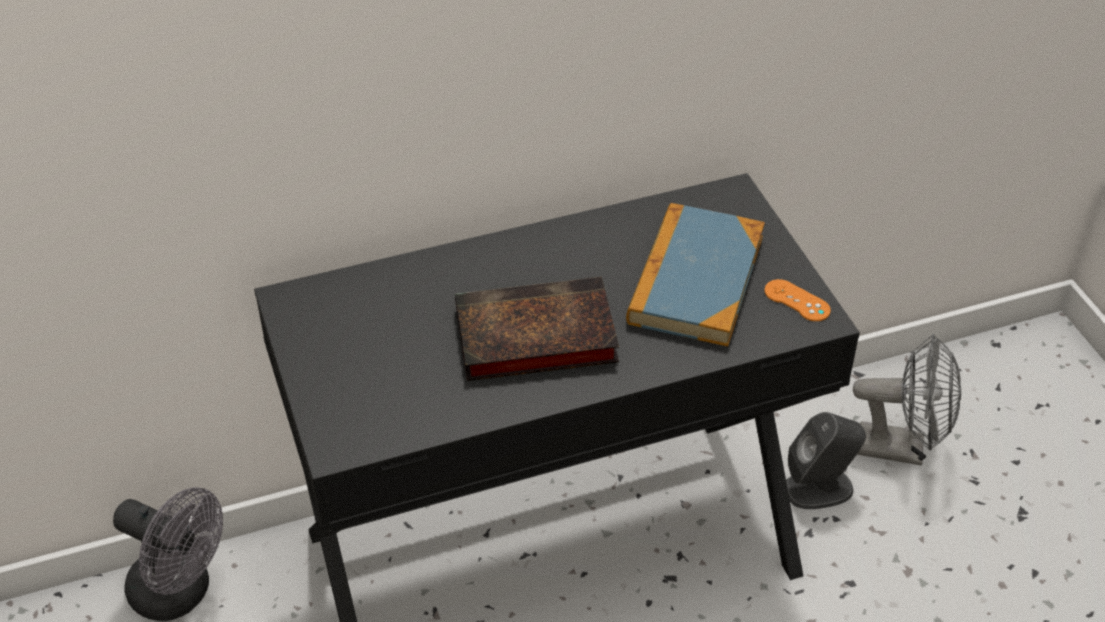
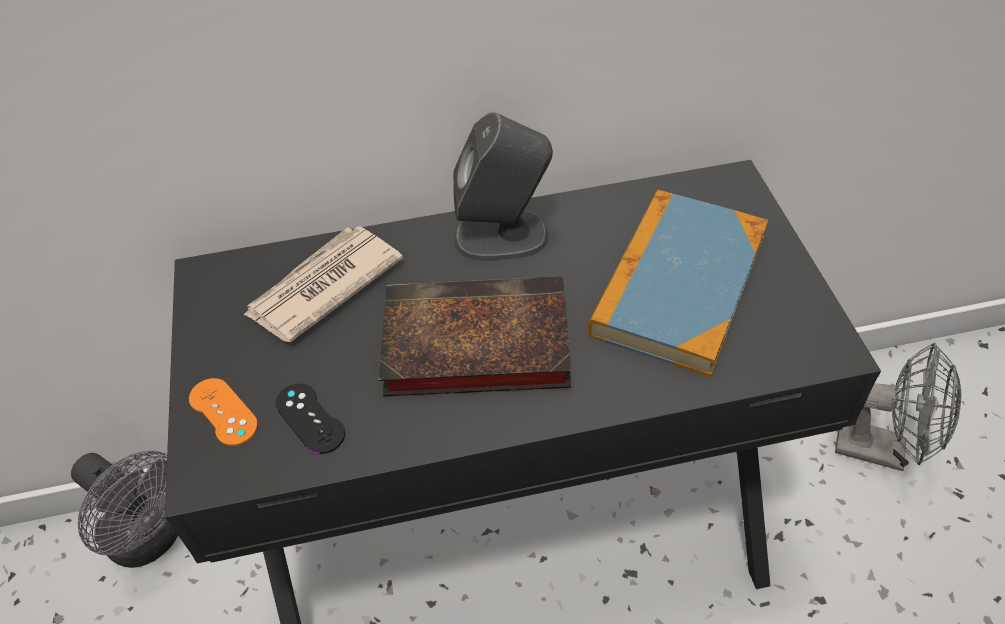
camera: 10 degrees right, 5 degrees up
orange game controller [764,279,831,321] -> orange game controller moved to [189,378,258,446]
grey speaker [786,412,866,509] -> grey speaker moved to [453,112,553,261]
none -> newspaper [243,226,403,342]
none -> black game controller [276,384,345,454]

